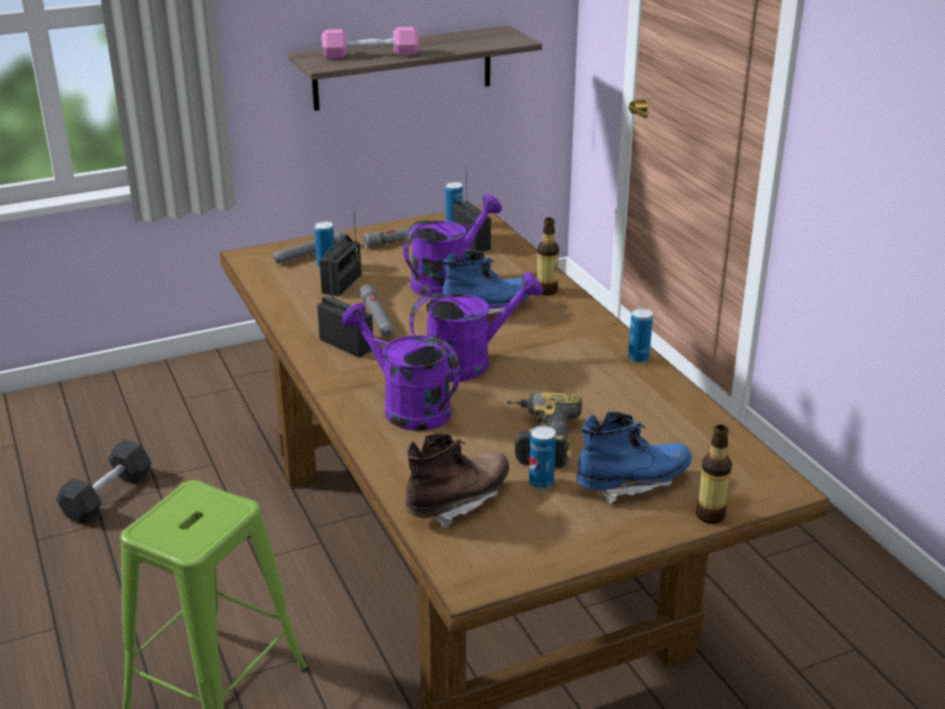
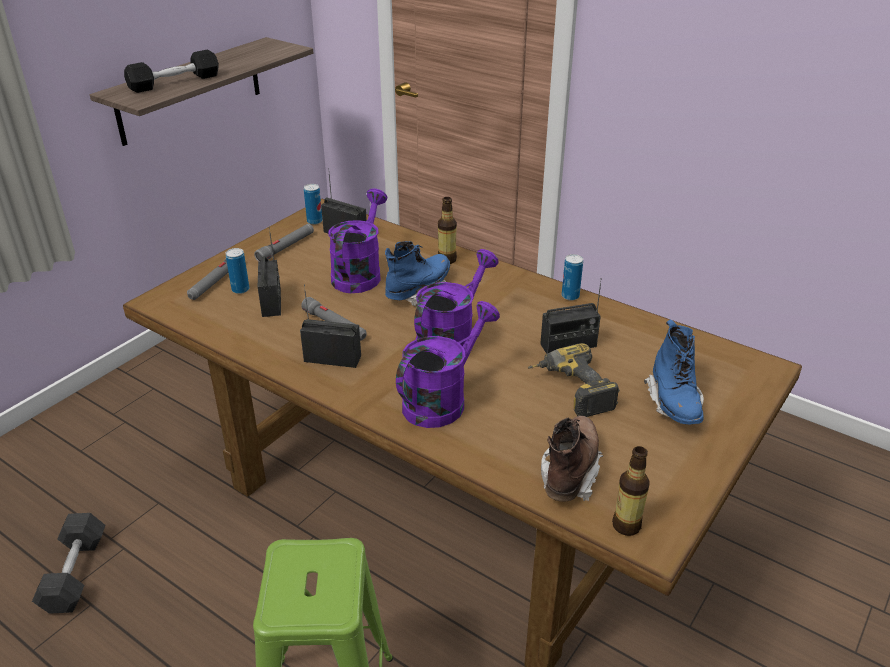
camera: 30 degrees left, 5 degrees up
pink dumbbell [321,27,419,59] -> black dumbbell [124,50,219,93]
purple watering can [342,303,461,431] -> purple watering can turned 120 degrees clockwise [396,301,500,428]
can [529,425,556,489] -> none
blue boot [577,411,692,505] -> blue boot turned 135 degrees clockwise [644,319,704,425]
bottle [696,425,732,524] -> bottle moved to [612,446,650,536]
none -> radio [540,278,602,354]

